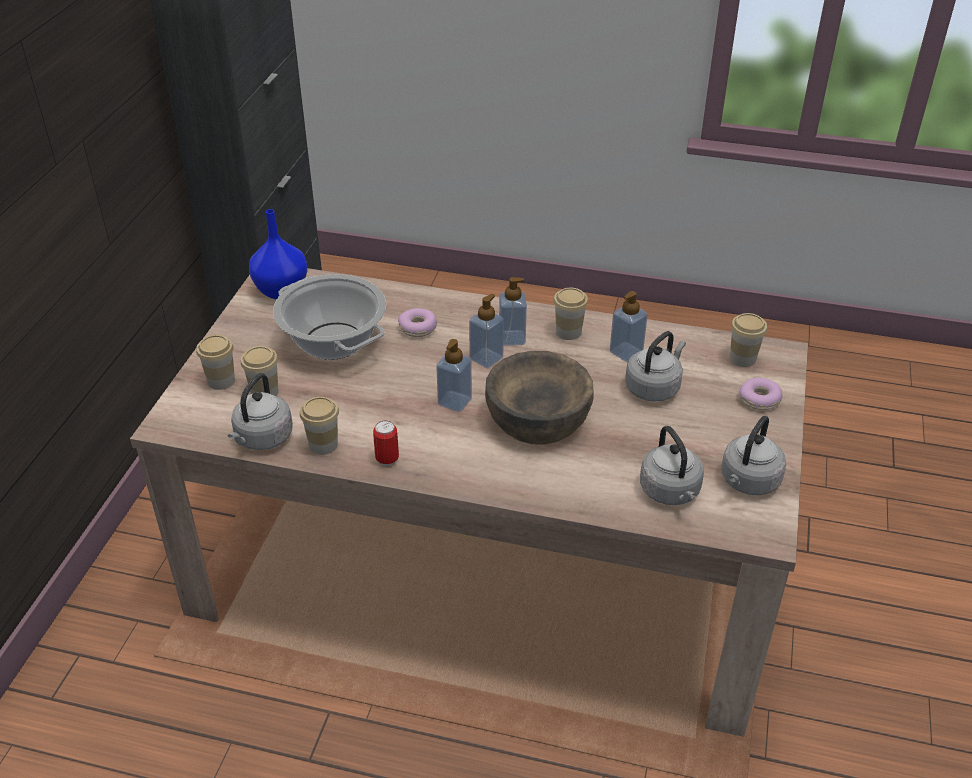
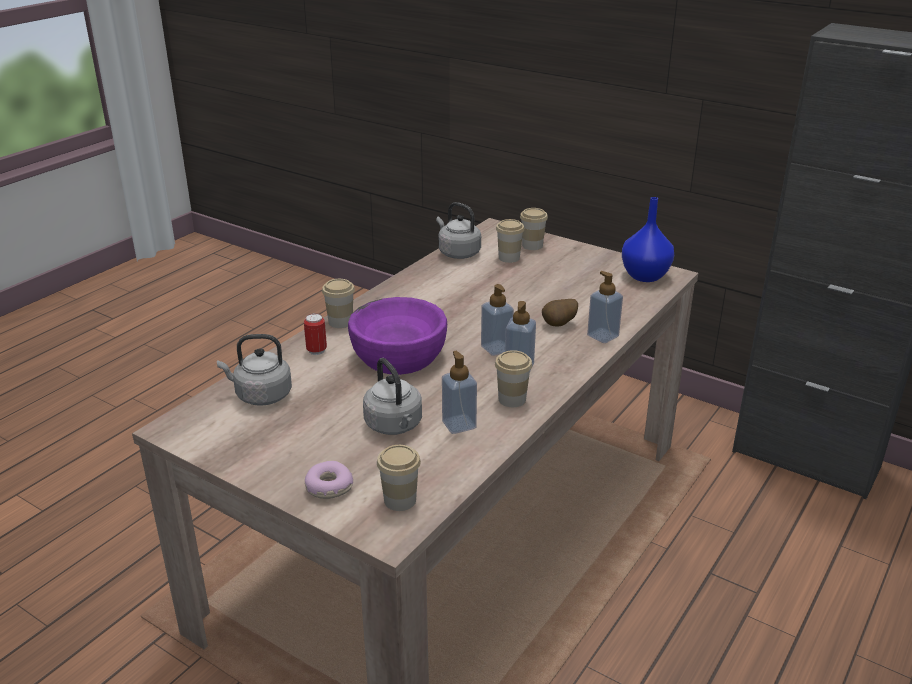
camera: 110 degrees right, 10 degrees down
cooking pot [273,274,386,360] -> none
cup [300,397,339,455] -> cup moved to [322,279,355,328]
can [373,421,399,466] -> can moved to [304,313,327,355]
donut [398,308,437,337] -> potato [542,299,578,326]
soap dispenser [436,339,472,412] -> soap dispenser moved to [587,271,623,343]
brown bowl [485,351,594,445] -> purple bowl [348,297,447,375]
grey kettle [721,416,786,495] -> none

